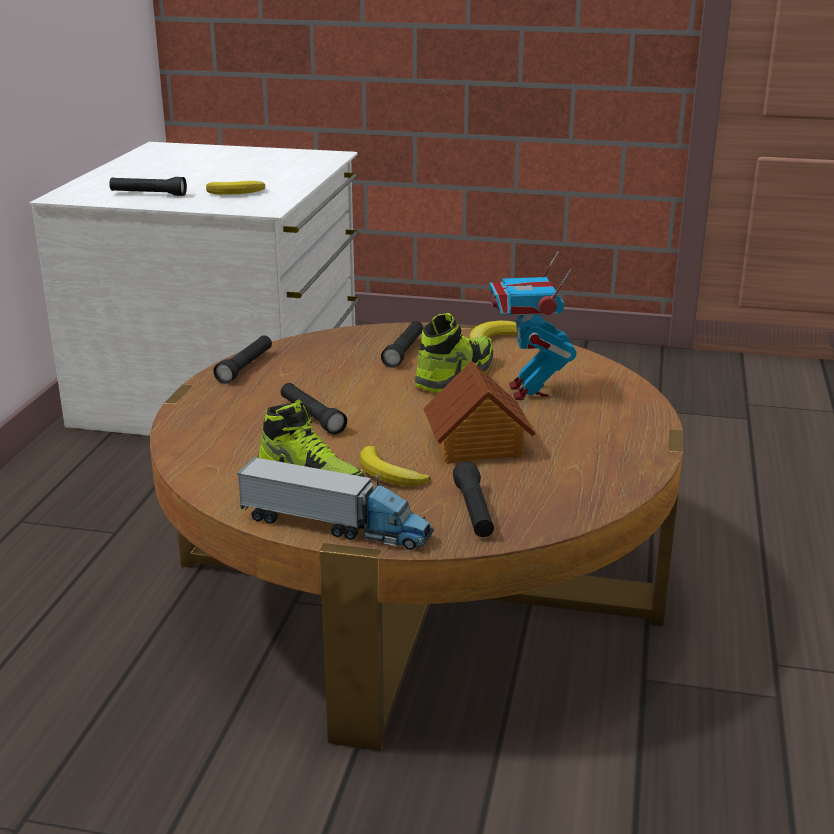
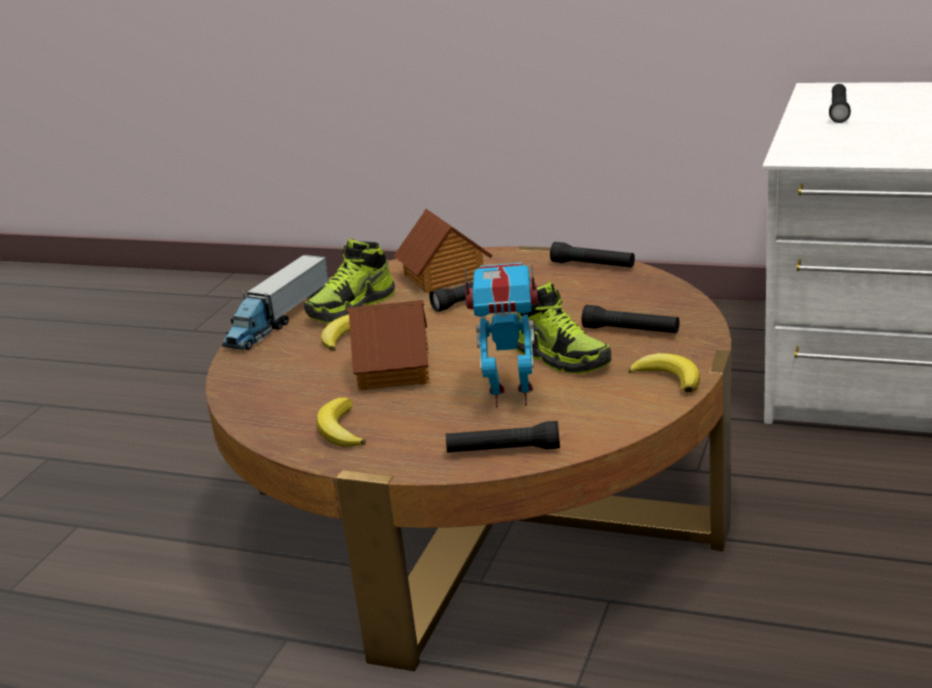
camera: 100 degrees right, 0 degrees up
banana [206,181,265,195] -> banana moved to [316,398,366,447]
black flashlight [453,461,494,537] -> black flashlight moved to [446,421,560,453]
none -> toy house [394,209,493,293]

